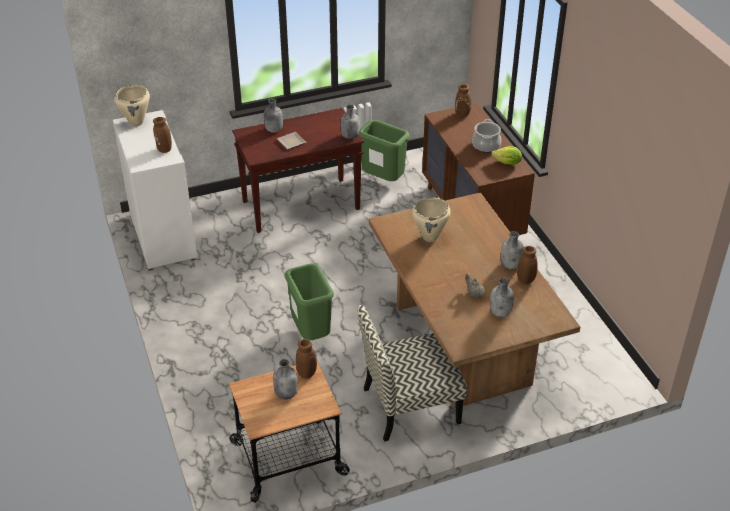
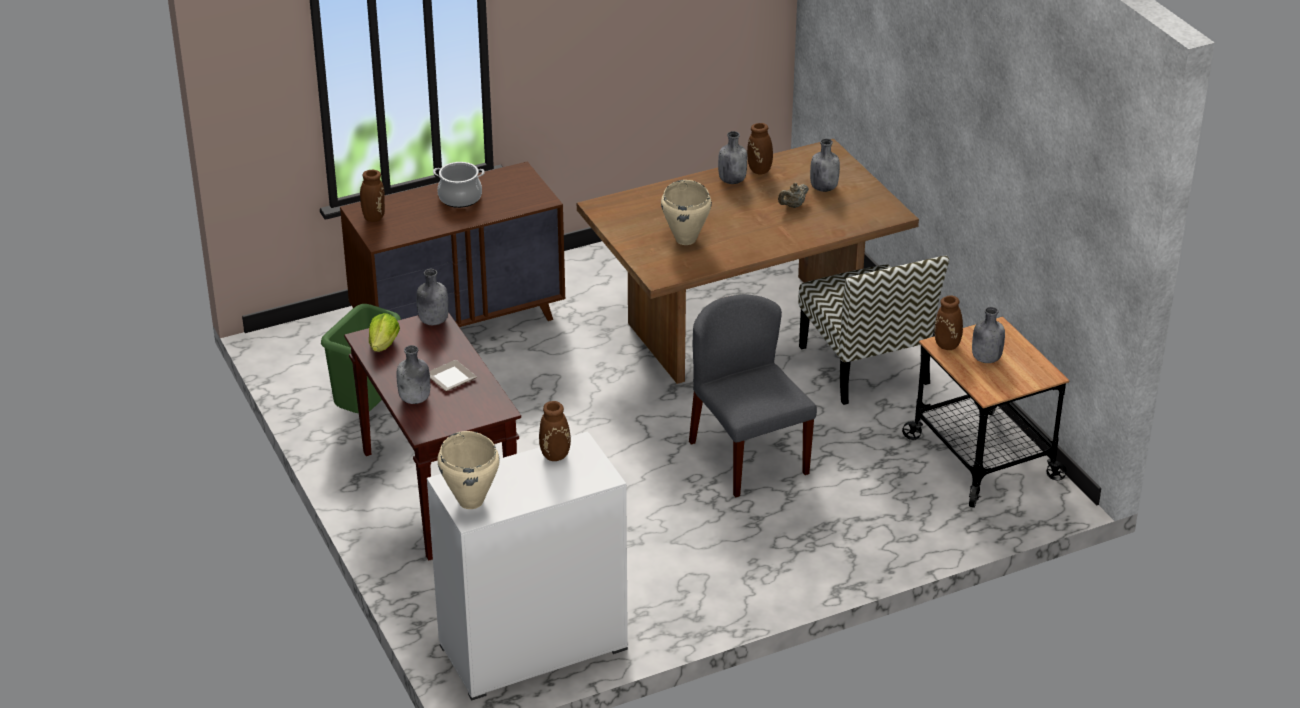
camera: 95 degrees left, 5 degrees down
green trash can [284,263,334,340] -> grey chair [689,294,817,497]
lettuce [491,146,522,165] -> lettuce moved to [369,313,400,352]

